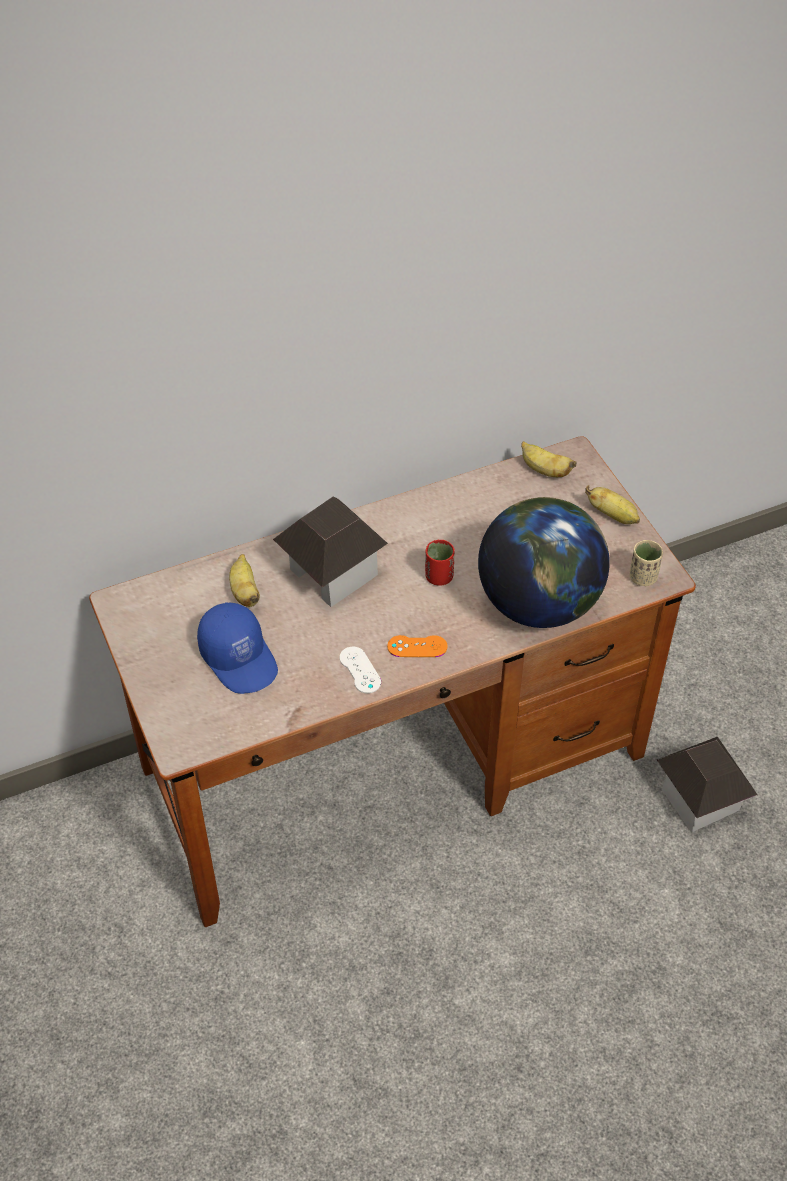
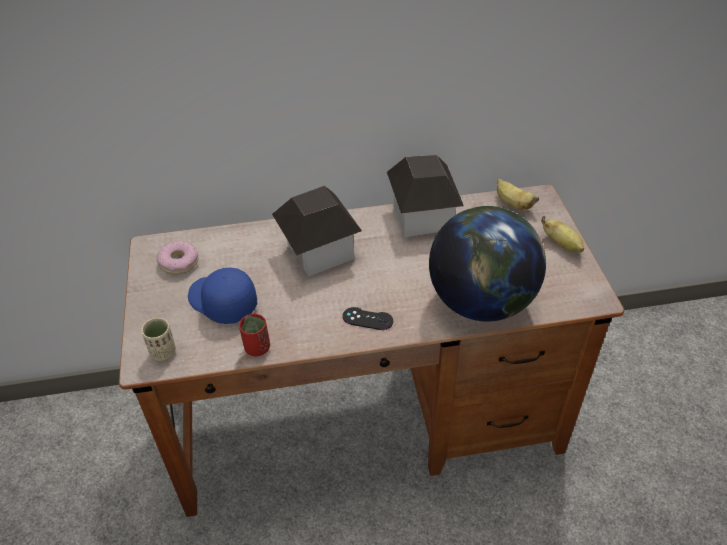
camera: 15 degrees right, 5 degrees down
blue cap [197,602,278,694] -> blue cap turned 150 degrees clockwise [188,268,257,324]
banana [229,554,260,607] -> none
white game controller [340,646,381,694] -> none
orange game controller [387,635,448,657] -> black game controller [343,307,393,330]
red cup [425,540,455,586] -> red cup moved to [239,314,270,356]
beige cup [630,540,663,586] -> beige cup moved to [142,318,176,361]
toy house [657,737,758,833] -> toy house moved to [387,155,464,238]
none -> donut [157,241,198,275]

